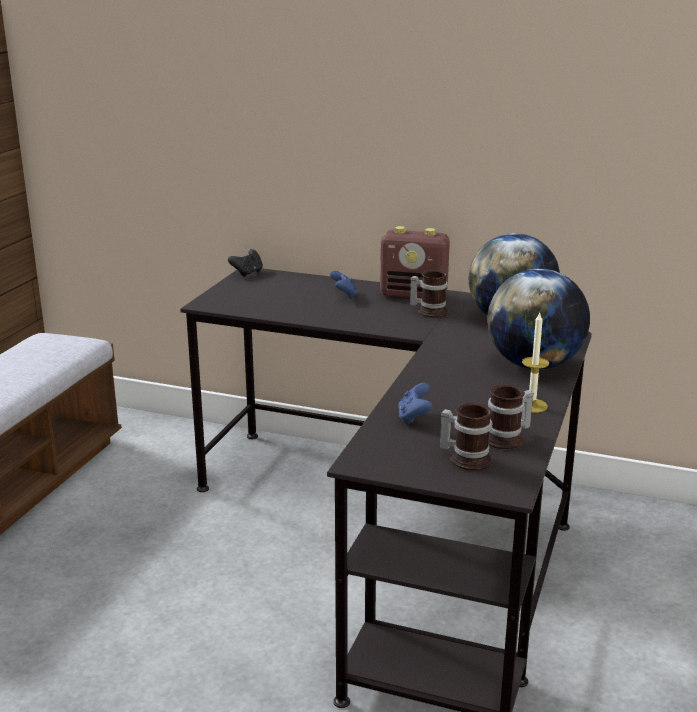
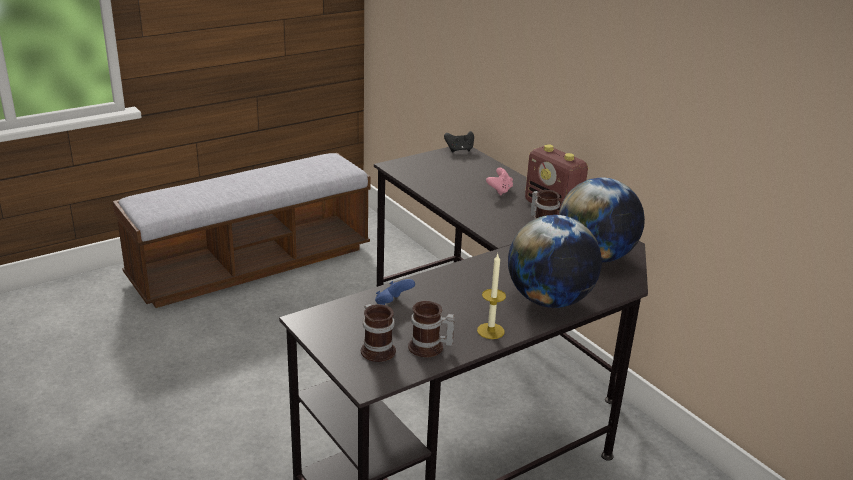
camera: 35 degrees right, 5 degrees up
blue game controller [330,271,358,299] -> pink game controller [486,167,513,195]

